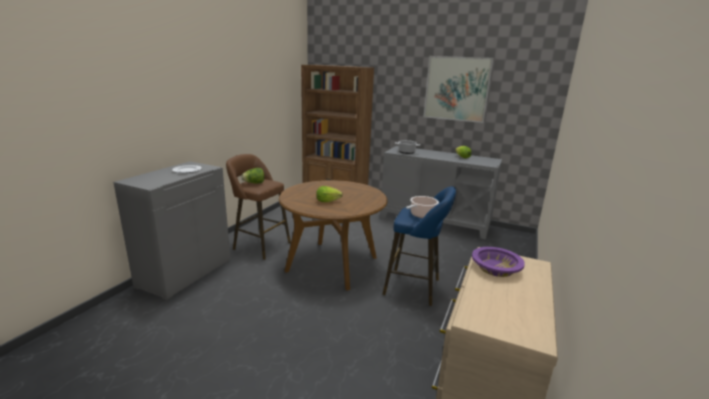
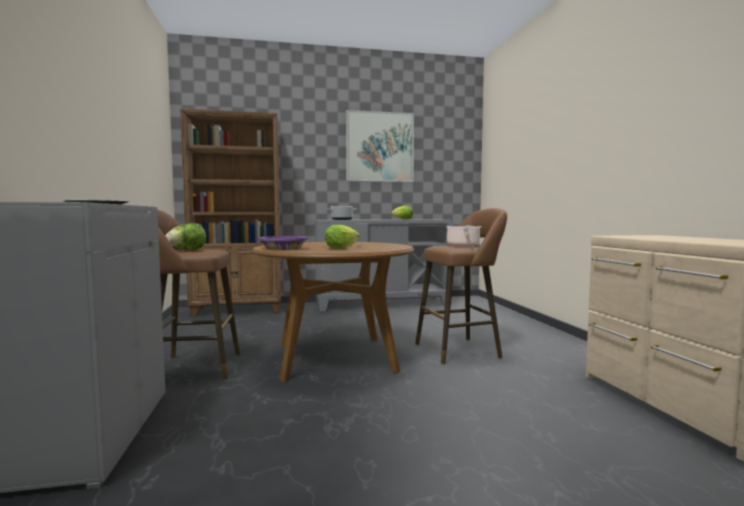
camera: 35 degrees left, 15 degrees down
blue stool [383,186,456,306] -> brown stool [415,208,507,364]
purple bowl [472,247,525,277] -> purple bowl moved to [258,236,308,250]

